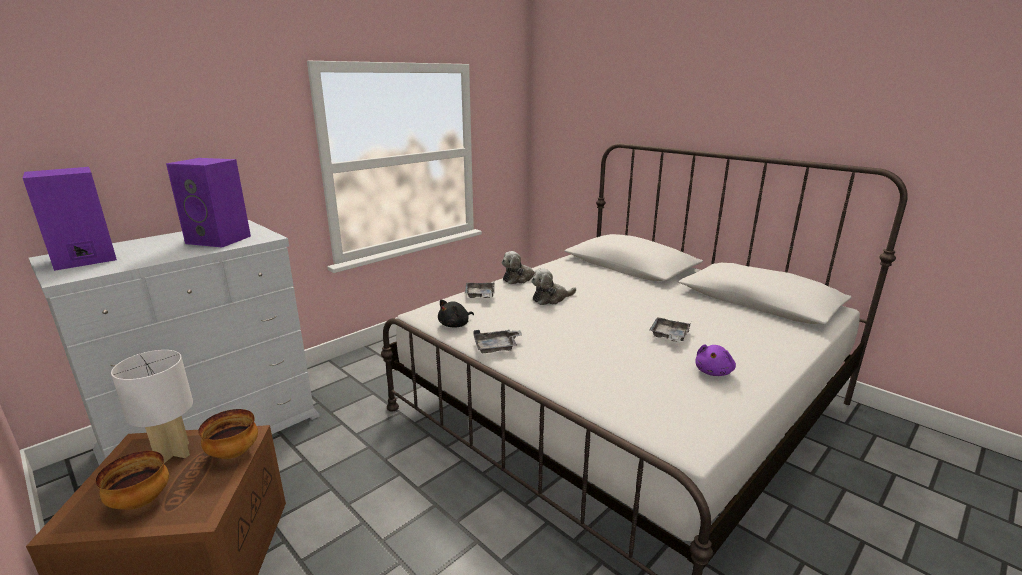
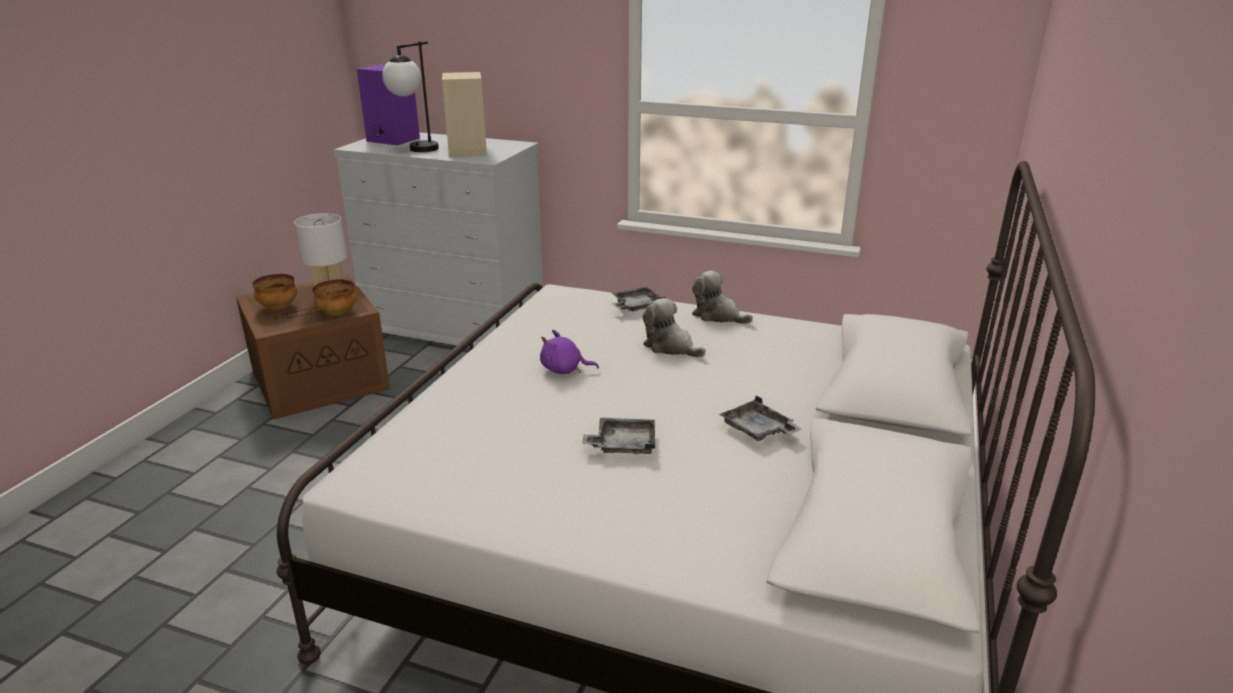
camera: 65 degrees right, 5 degrees up
purple speaker [166,158,251,248] -> beige speaker [442,72,487,157]
black plush toy [438,300,474,328] -> none
grey tray [473,329,522,353] -> grey tray moved to [719,396,802,441]
purple plush toy [696,344,736,376] -> purple plush toy moved to [540,330,599,374]
none -> table lamp [382,41,439,152]

